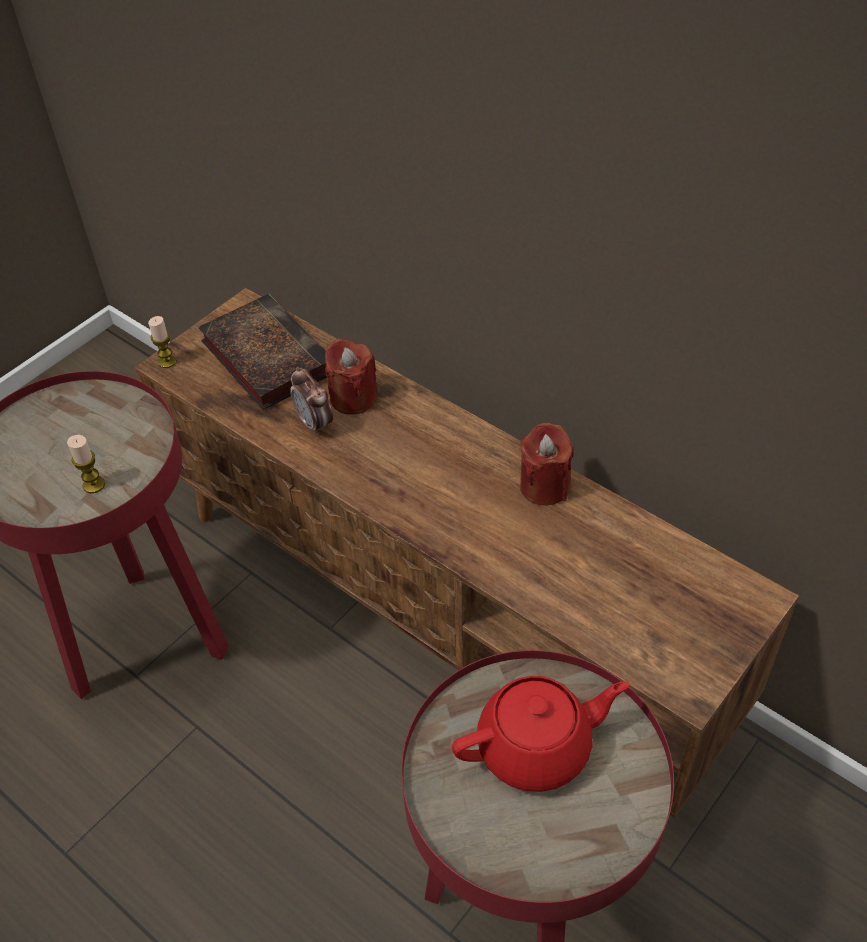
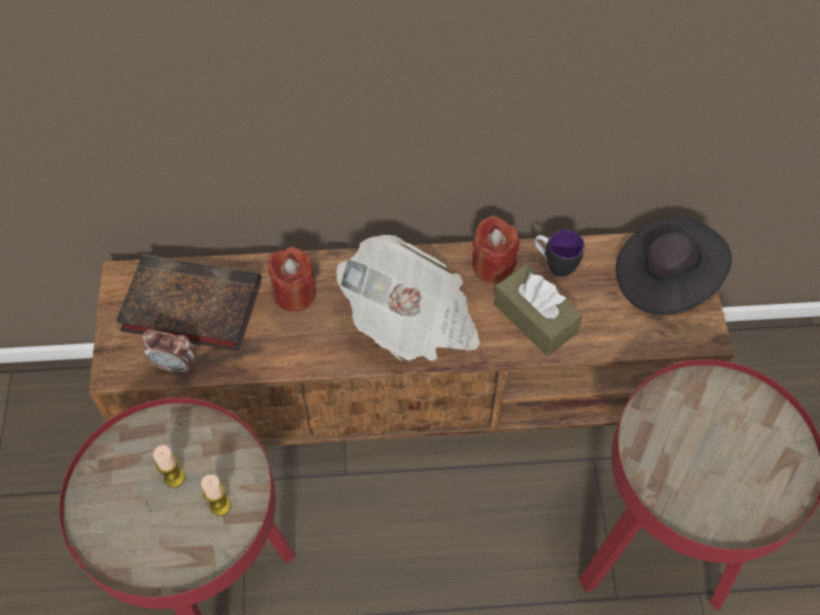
camera: 45 degrees left, 10 degrees up
candle [148,316,177,368] -> candle moved to [153,445,185,488]
alarm clock [290,367,333,436] -> alarm clock moved to [142,329,196,374]
red teapot [452,676,629,792] -> none
none -> newspaper [336,235,480,362]
none -> brown tissue box [494,263,582,356]
none -> mug [534,230,585,277]
none -> black hat [616,216,732,315]

